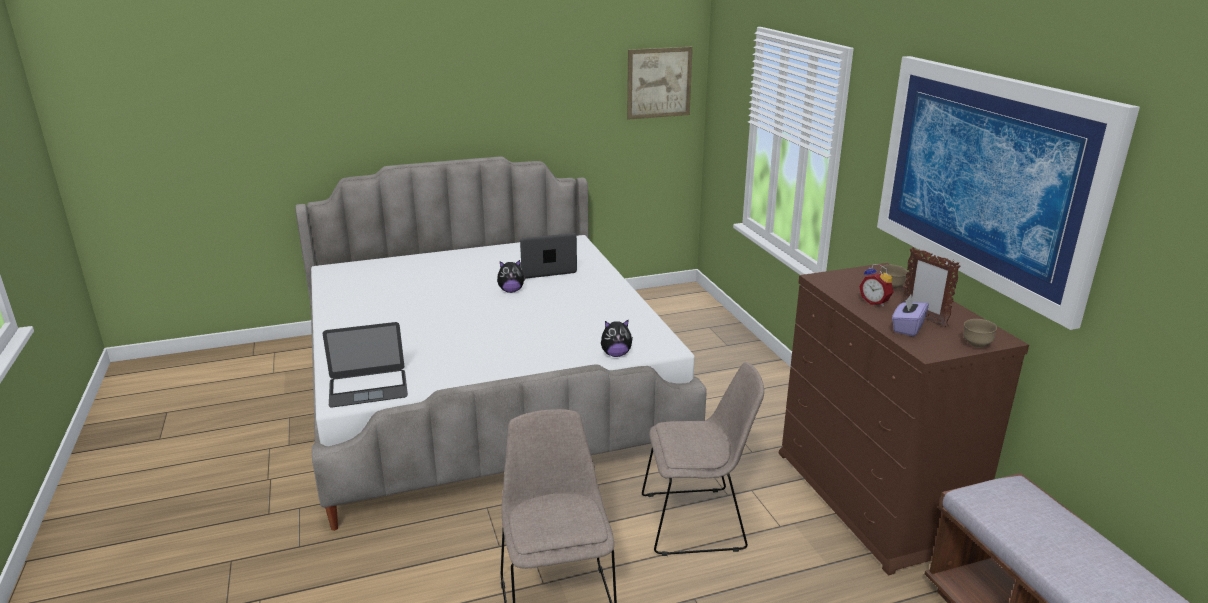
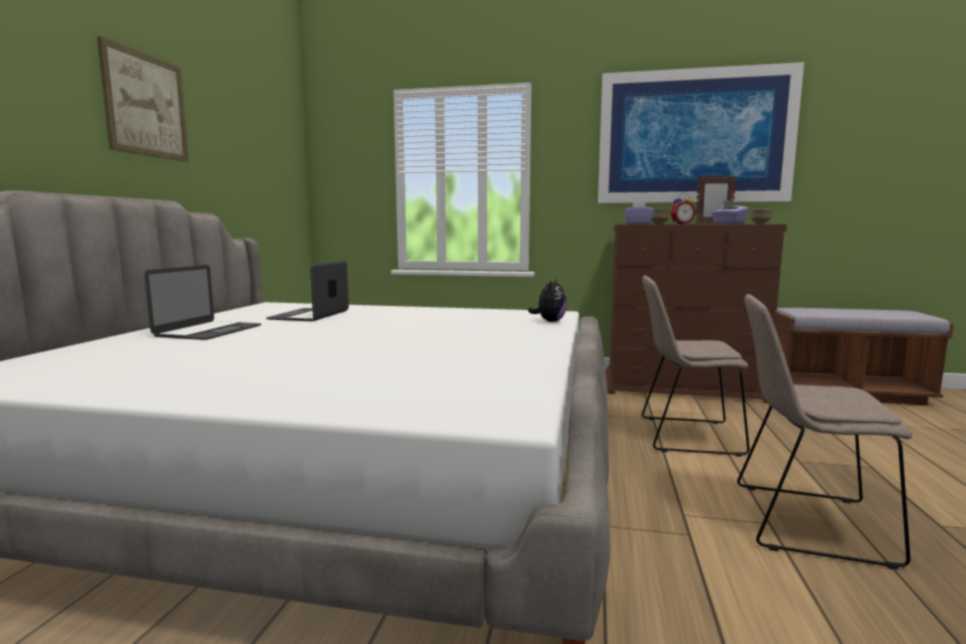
camera: 60 degrees left, 15 degrees down
laptop [323,322,408,407] -> laptop moved to [145,265,261,340]
plush toy [497,260,526,293] -> none
picture [627,47,693,120] -> picture moved to [97,36,189,162]
beige chair [642,362,764,556] -> beige chair turned 105 degrees counterclockwise [642,275,750,456]
none -> purple tissue box [624,202,655,225]

